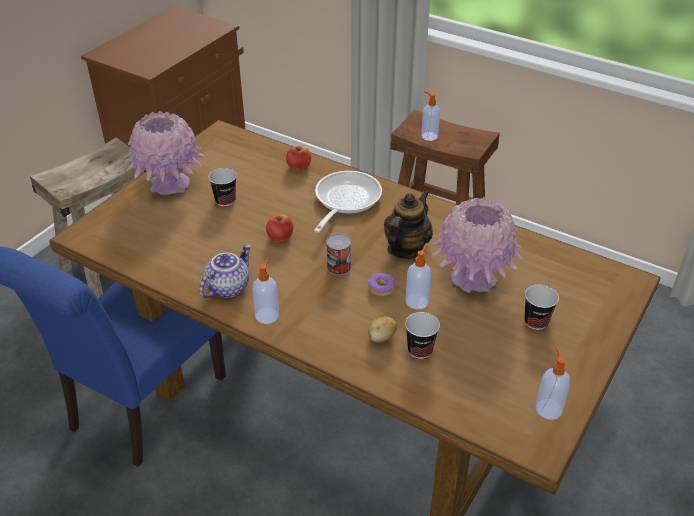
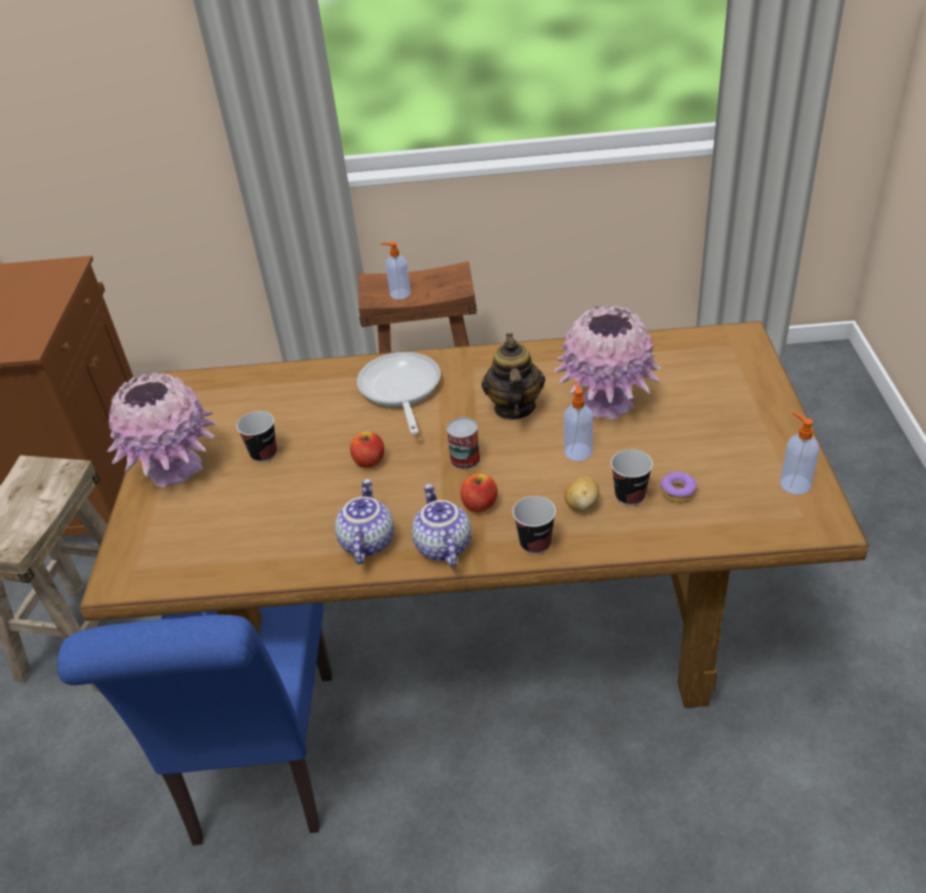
camera: 30 degrees left, 0 degrees up
soap dispenser [252,258,279,324] -> teapot [412,484,471,567]
apple [286,146,311,170] -> apple moved to [461,474,498,512]
donut [368,273,395,296] -> donut moved to [661,472,697,502]
cup [525,285,559,330] -> cup moved to [513,496,556,554]

